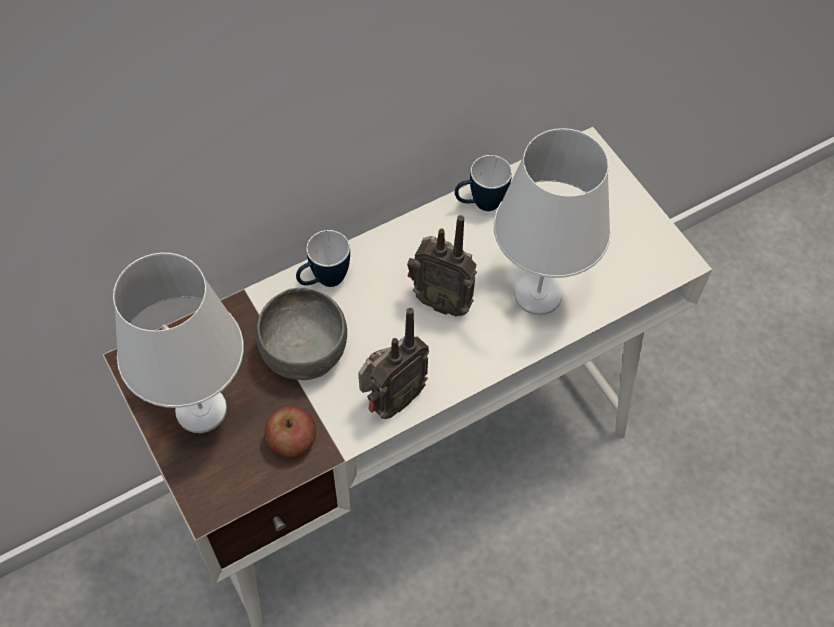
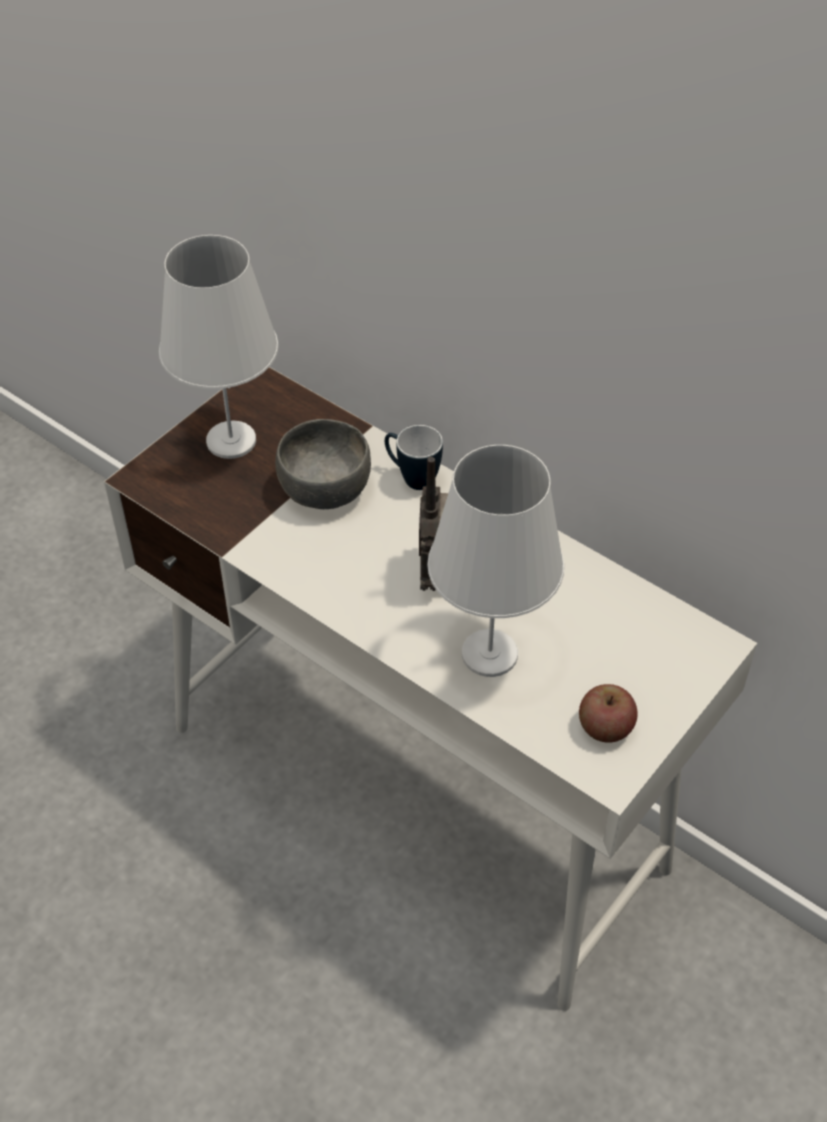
camera: 70 degrees right, 10 degrees down
apple [265,406,316,458] -> apple moved to [579,684,638,743]
radio [358,308,429,419] -> none
mug [455,155,512,211] -> none

